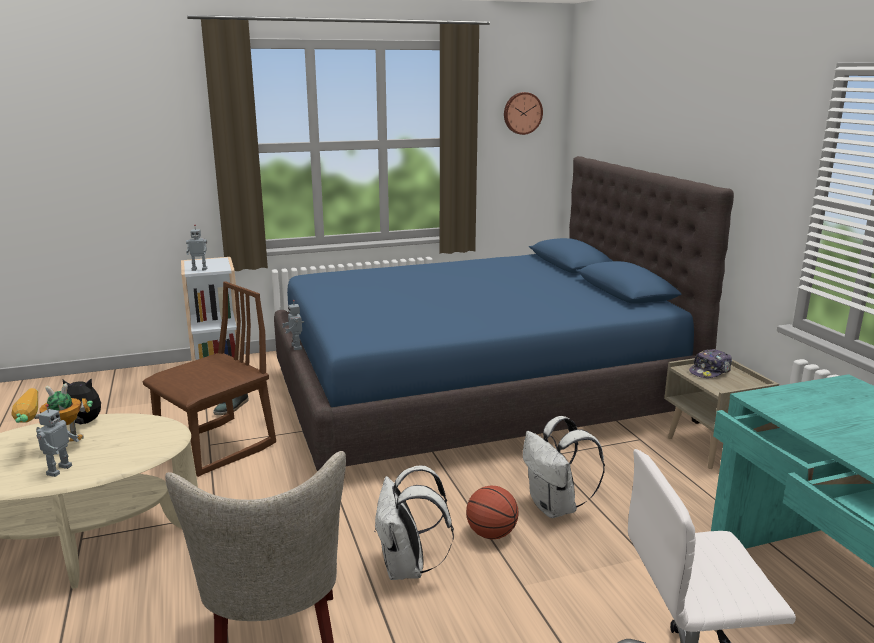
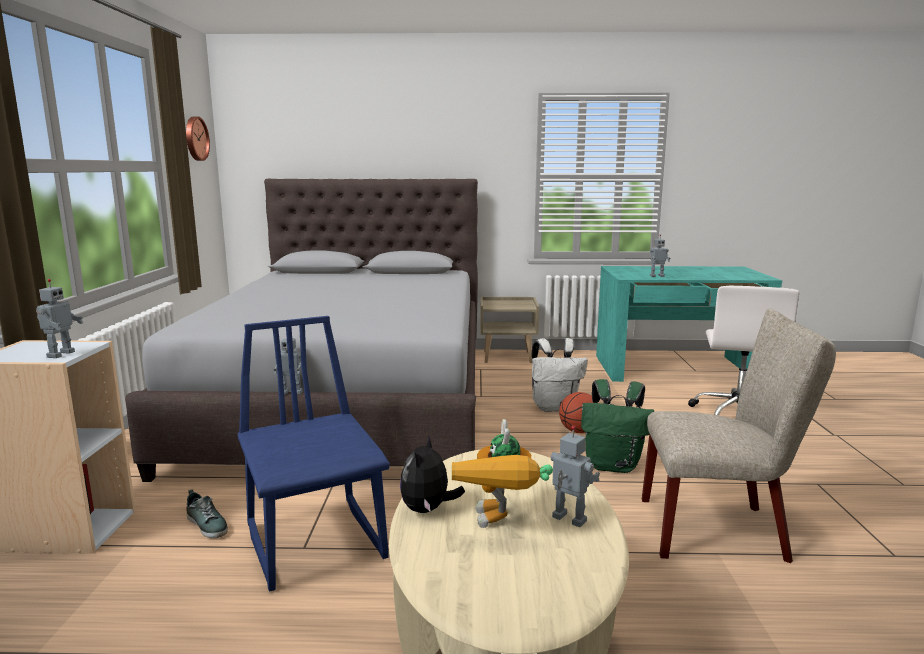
camera: 70 degrees left, 5 degrees down
brown chair [143,281,276,477] -> blue chair [237,316,390,592]
blue bed [274,156,734,472] -> grey bed [125,179,478,482]
white backpack [374,465,454,580] -> green backpack [581,379,654,473]
cap [689,349,732,378] -> none
none -> toy robot [650,234,670,277]

